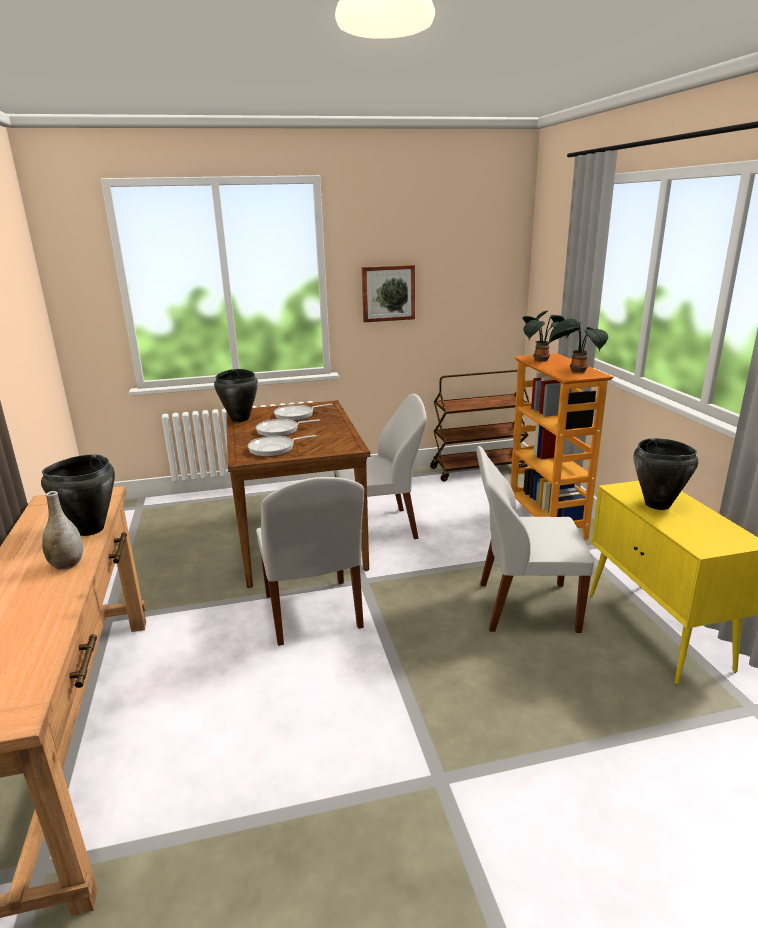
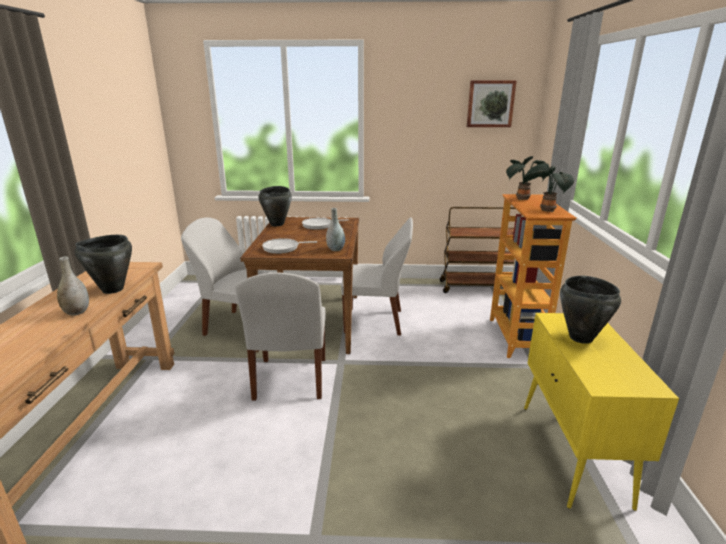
camera: 15 degrees right, 0 degrees up
frying pan [256,419,320,436] -> none
picture [362,265,415,322] -> picture moved to [467,80,517,127]
white chair [477,446,594,633] -> white chair moved to [181,217,272,336]
none -> grey vase [326,208,345,251]

